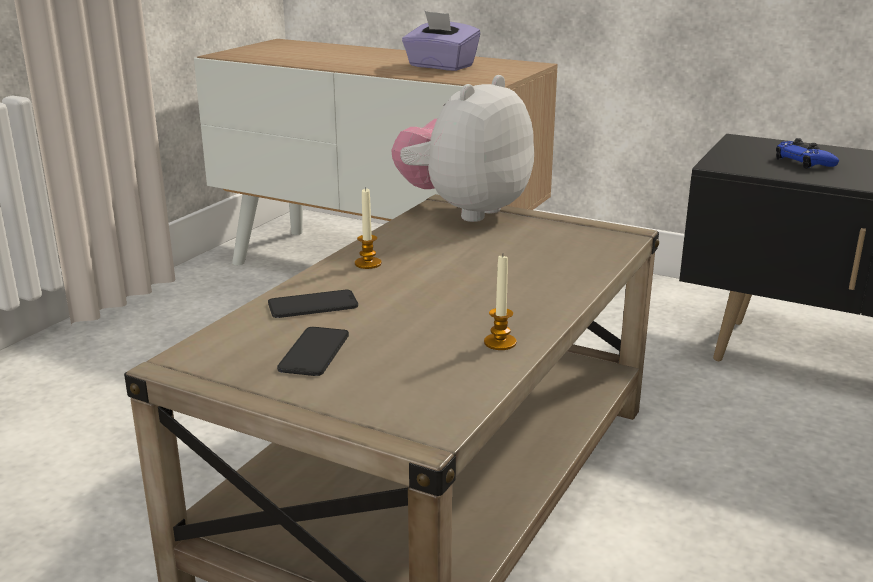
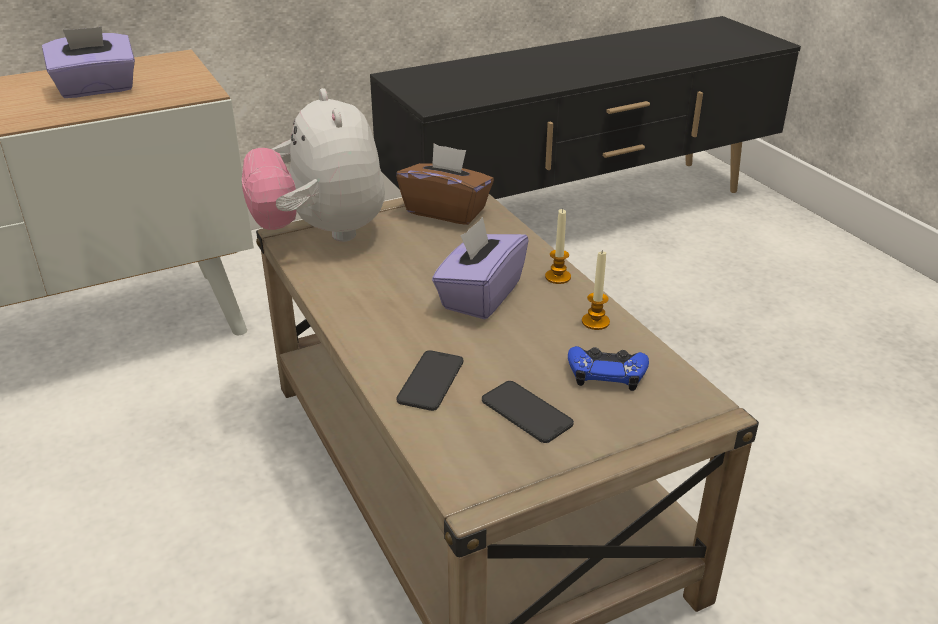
camera: 55 degrees left, 10 degrees up
candle [355,187,381,269] -> candle moved to [545,208,571,284]
blue game controller [776,138,839,169] -> blue game controller moved to [568,346,649,391]
none -> brown tissue box [397,144,494,225]
none -> purple tissue box [432,217,529,319]

